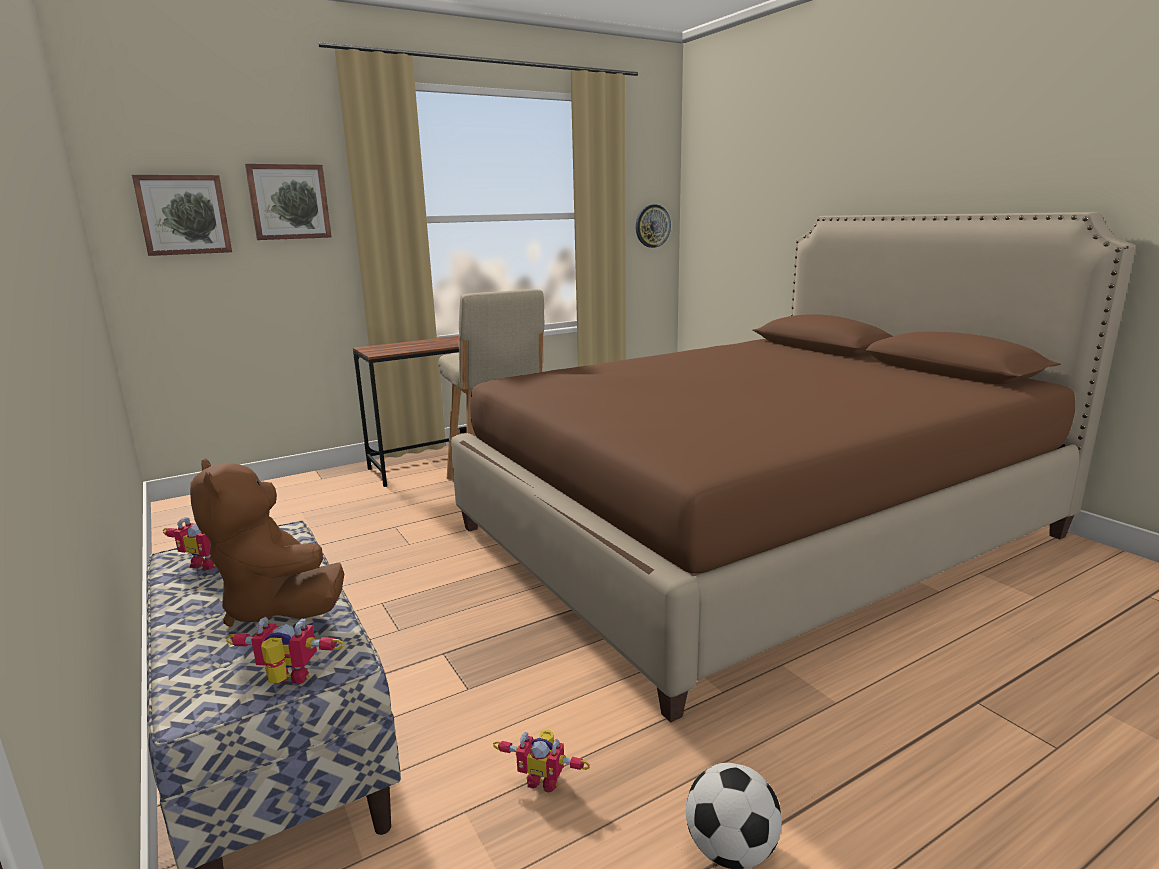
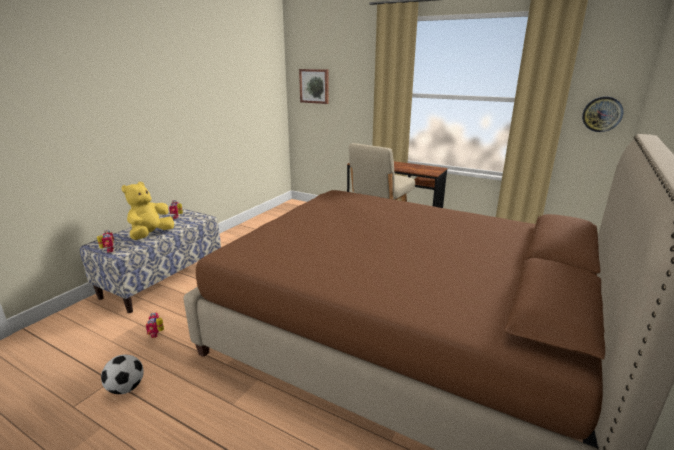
camera: 60 degrees right, 5 degrees up
brown plush toy [190,458,344,626] -> yellow plush toy [121,182,174,240]
picture [245,164,332,240] -> none

